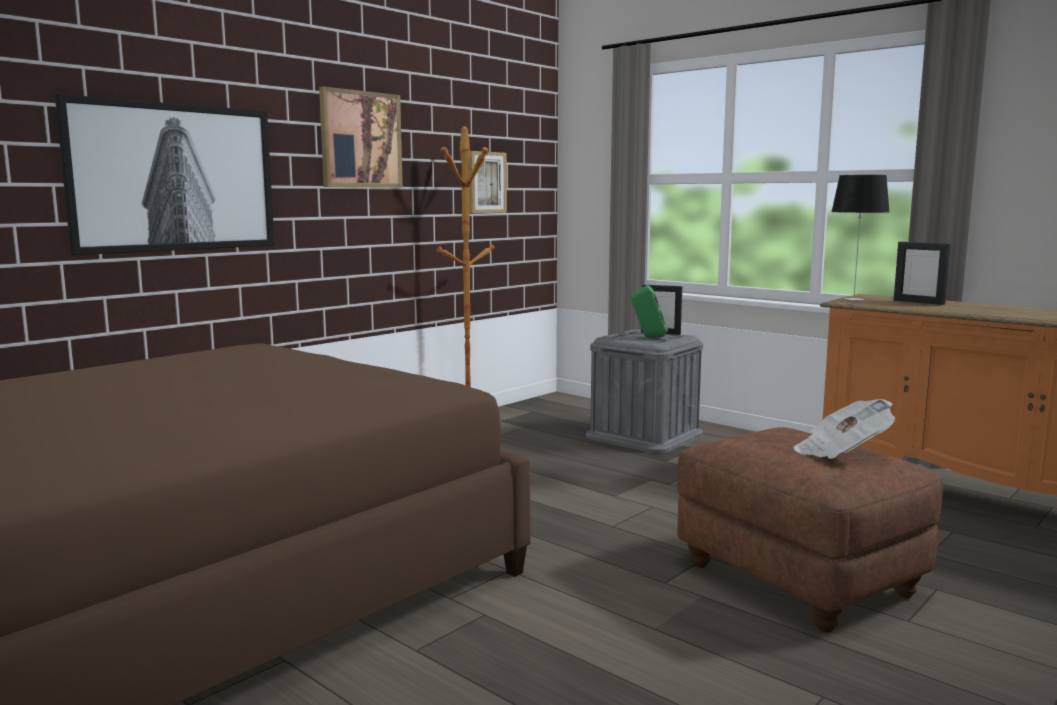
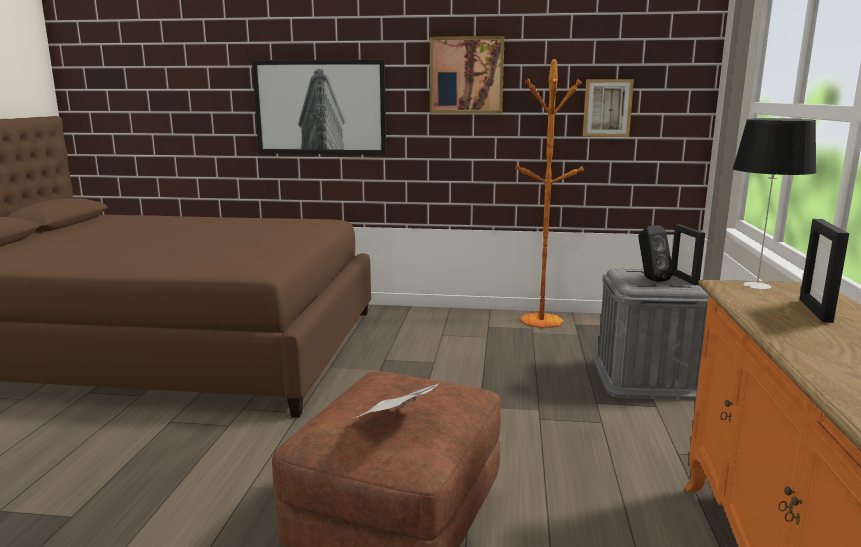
camera: 55 degrees right, 5 degrees up
green speaker [631,285,668,338] -> black speaker [638,225,673,282]

